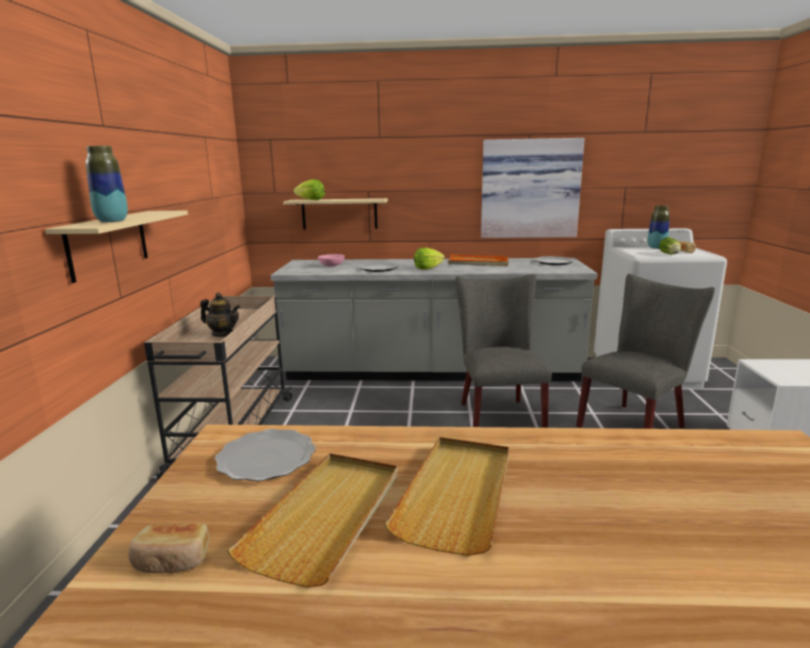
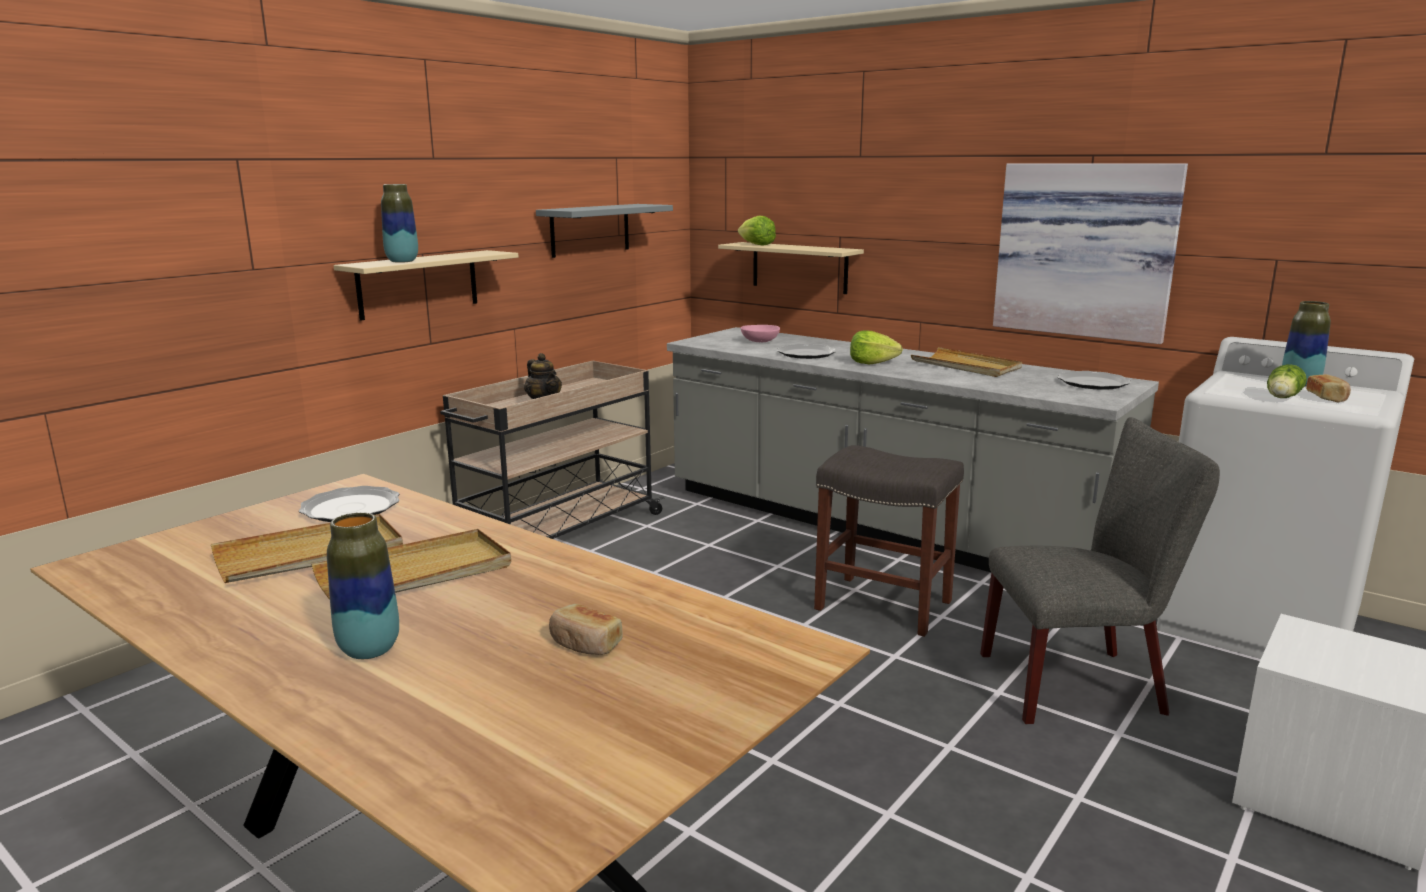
camera: 35 degrees right, 0 degrees up
bread [128,523,209,573] -> bread moved to [549,604,623,655]
orange tray [448,255,509,266] -> beige tray [911,347,1022,377]
grey chair [455,274,552,428] -> grey stool [814,445,964,637]
none -> vase [327,512,399,659]
none -> grey shelf [536,204,673,258]

